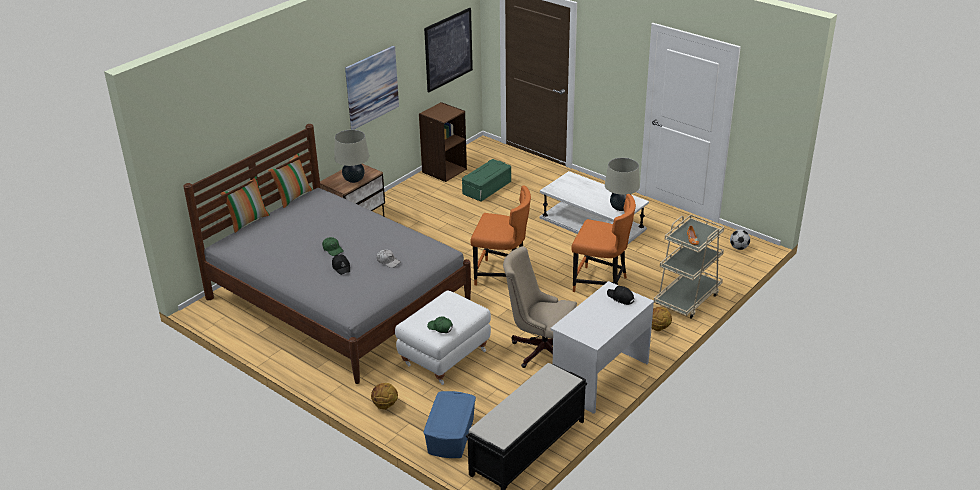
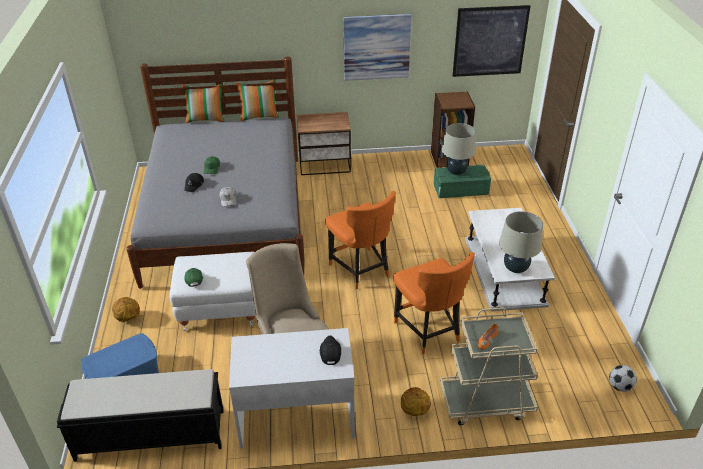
camera: 45 degrees right, 5 degrees up
beige table lamp [335,130,369,183] -> beige table lamp moved to [442,123,476,175]

